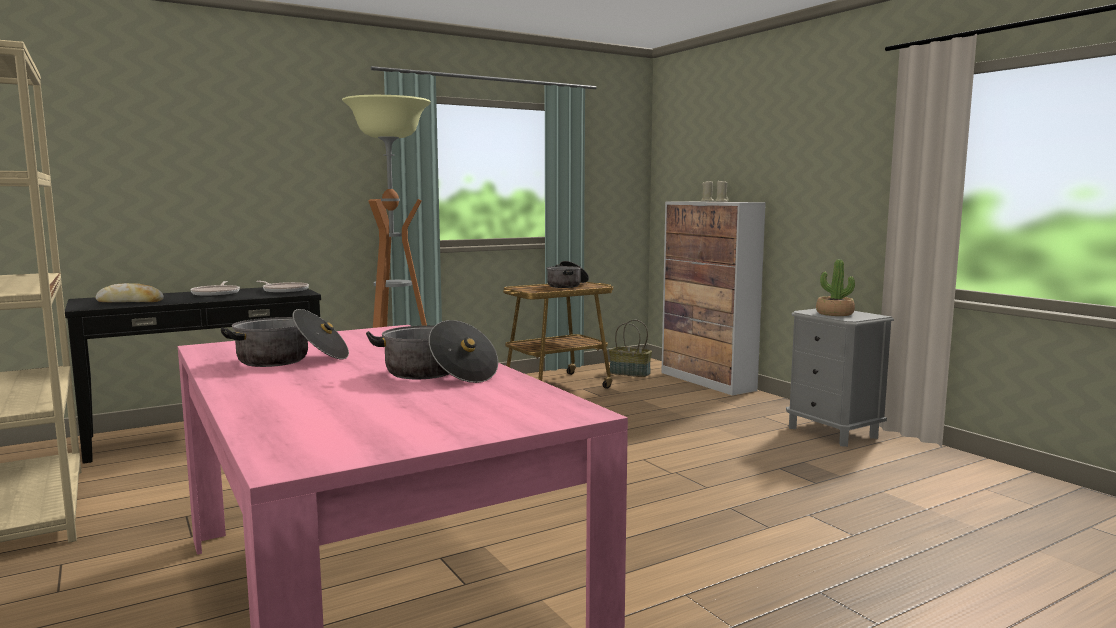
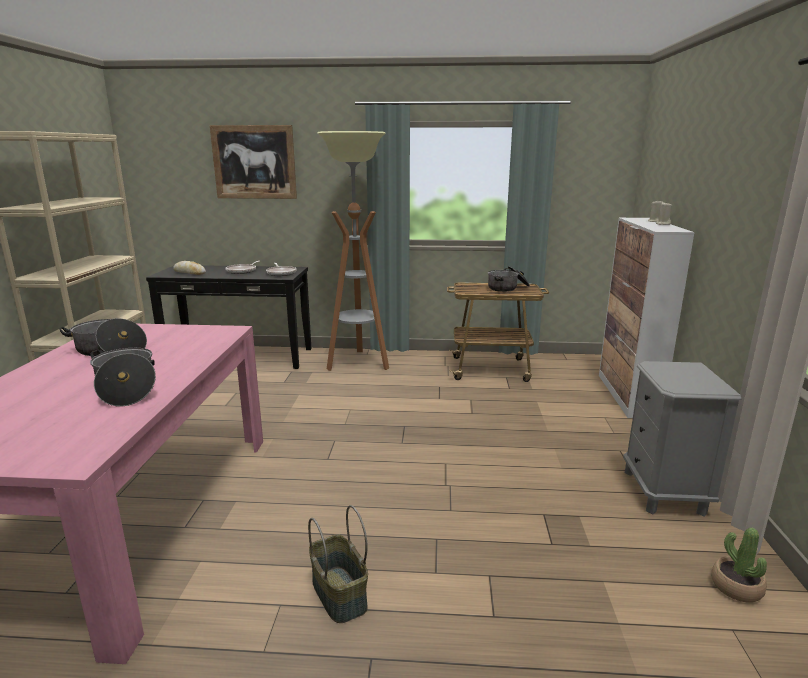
camera: 35 degrees right, 10 degrees up
basket [609,320,652,377] -> basket moved to [308,505,368,623]
potted plant [816,259,855,316] -> potted plant moved to [711,528,767,603]
none -> picture [210,125,297,199]

